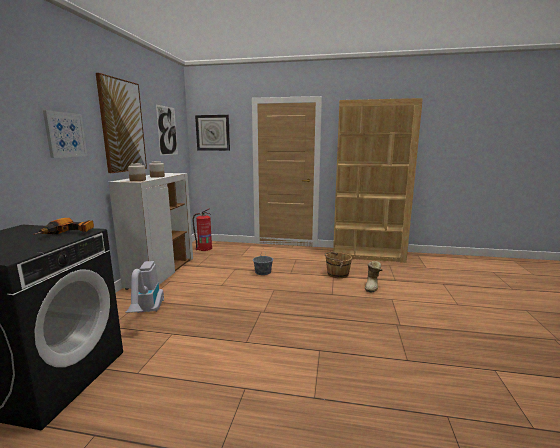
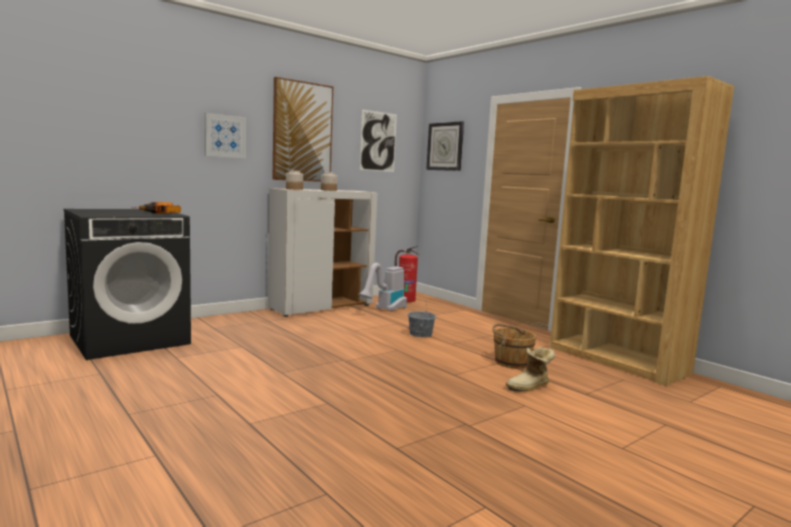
camera: 40 degrees right, 5 degrees down
vacuum cleaner [125,261,164,313] -> vacuum cleaner moved to [358,263,407,312]

